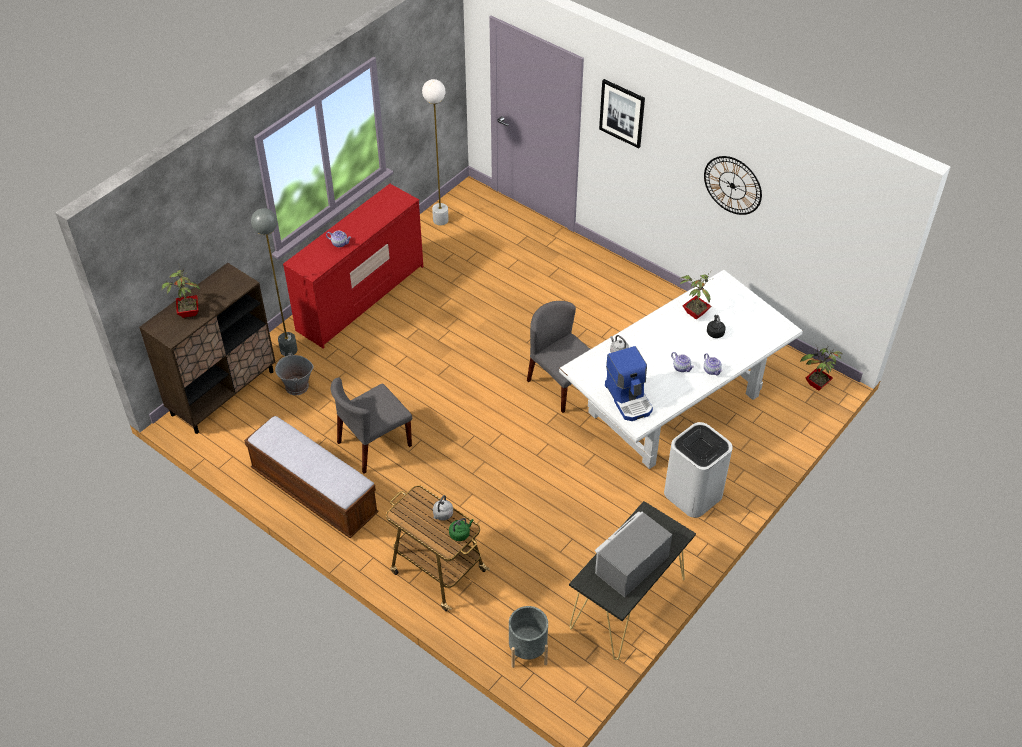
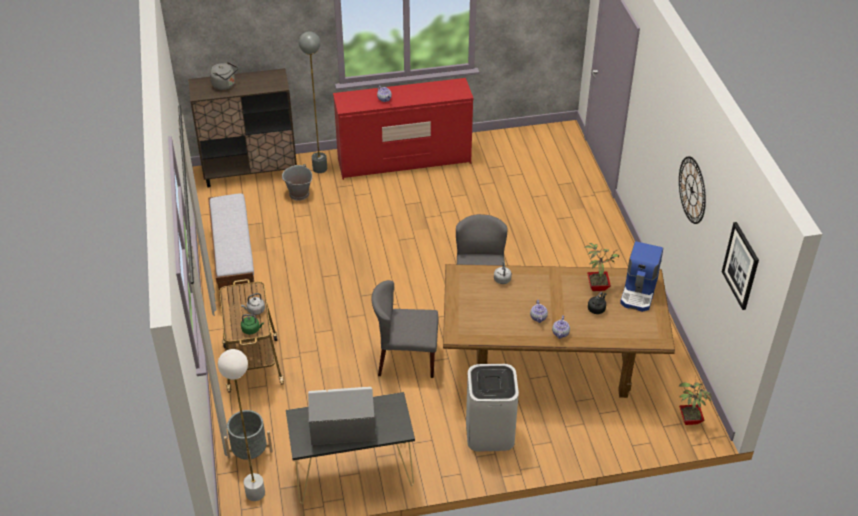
camera: 40 degrees right, 5 degrees down
potted plant [161,267,201,318] -> grey kettle [210,62,238,90]
grey chair [331,378,412,474] -> grey chair moved to [371,280,439,378]
white floor lamp [422,79,449,226] -> white floor lamp moved to [218,349,265,501]
white dining table [559,270,803,469] -> brown dining table [443,264,675,398]
picture [599,79,645,148] -> picture moved to [722,222,759,310]
coffee machine [605,346,653,421] -> coffee machine moved to [620,241,663,312]

